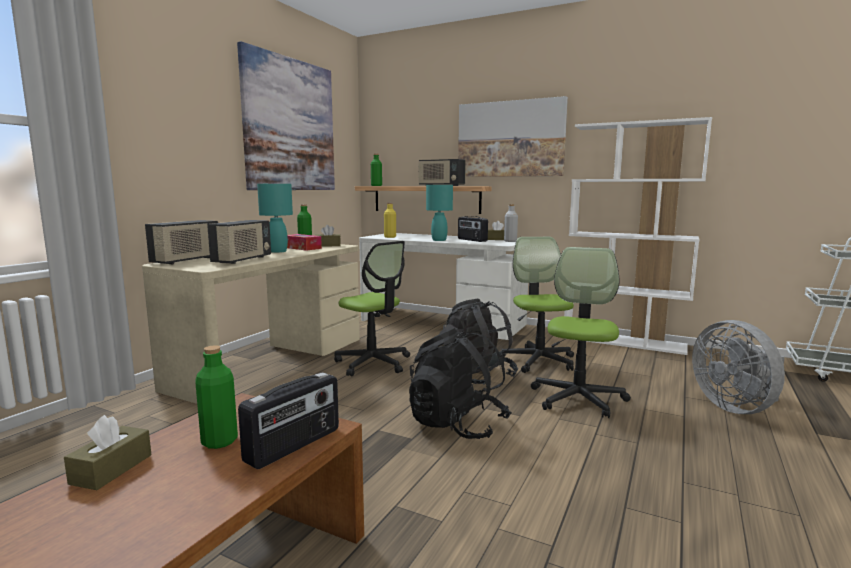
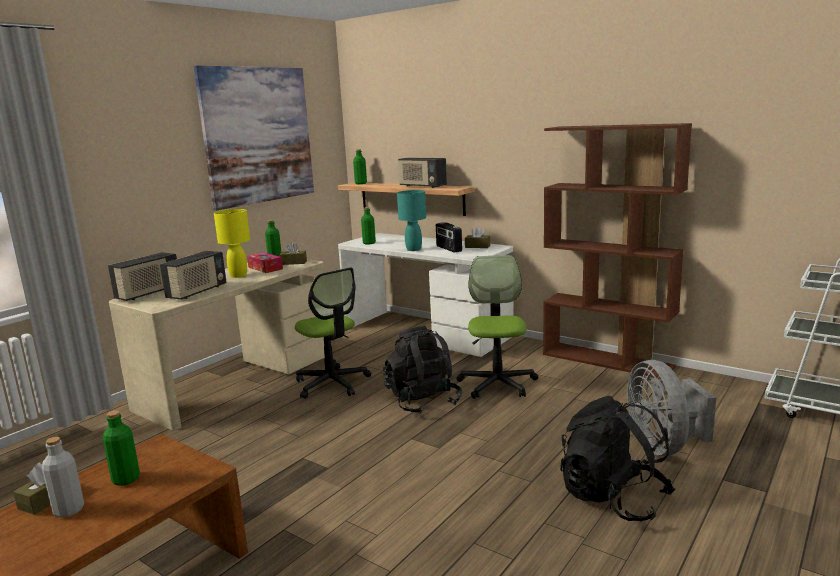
camera: 10 degrees right, 5 degrees up
radio [238,372,339,469] -> none
turquoise table lamp [257,184,293,253] -> yellow table lamp [214,209,250,278]
yellow bottle [384,203,396,238] -> green bottle [361,207,376,245]
black backpack [409,328,512,439] -> black backpack moved to [560,396,675,521]
picture [458,96,568,177] -> none
grey bottle [504,204,518,242] -> grey bottle moved to [42,437,84,518]
office chair [531,247,631,418] -> none
white bookcase [564,117,712,355] -> brown bookcase [543,123,692,379]

